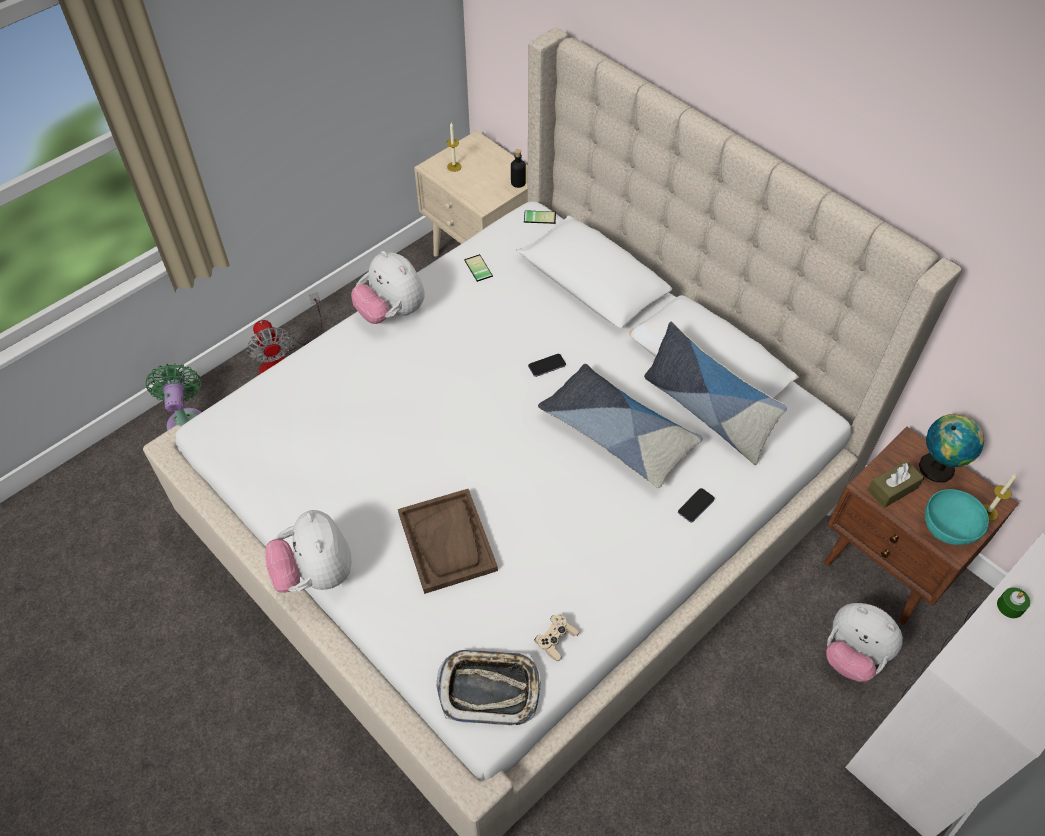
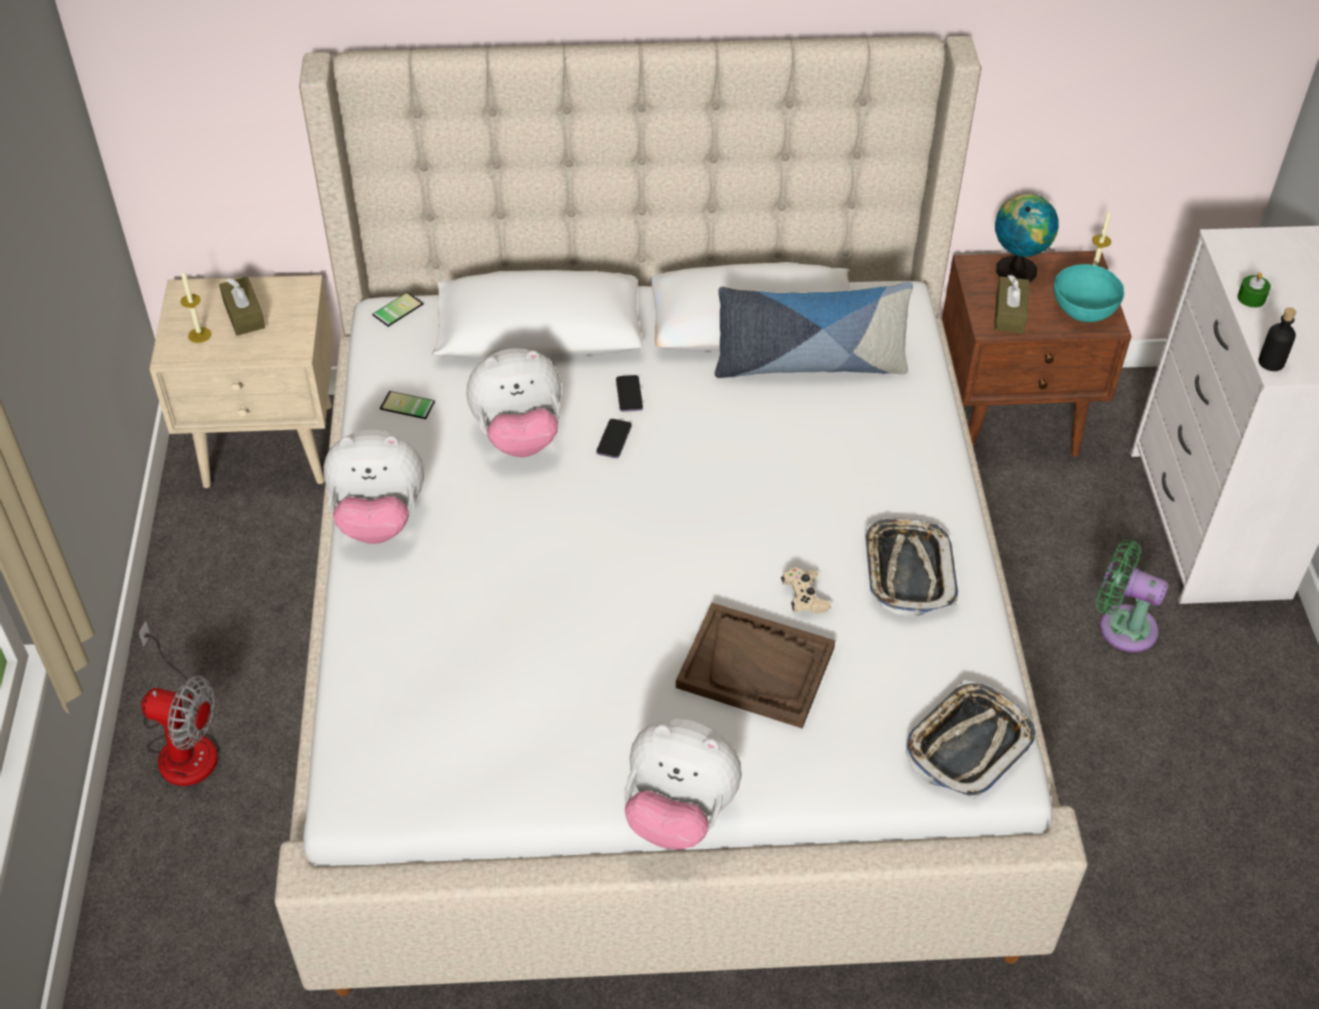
camera: 50 degrees left, 5 degrees down
green fan [146,363,202,431] -> green fan moved to [1096,540,1169,652]
black bottle [511,149,526,188] -> black bottle moved to [1258,307,1296,371]
beige game controller [534,615,579,661] -> beige game controller moved to [781,567,831,613]
pillow [538,364,703,488] -> none
phone [678,488,715,523] -> phone moved to [616,375,643,412]
plush toy [826,603,903,682] -> plush toy moved to [467,348,561,457]
none -> brown tissue box [219,277,265,336]
none -> tray [865,518,958,617]

